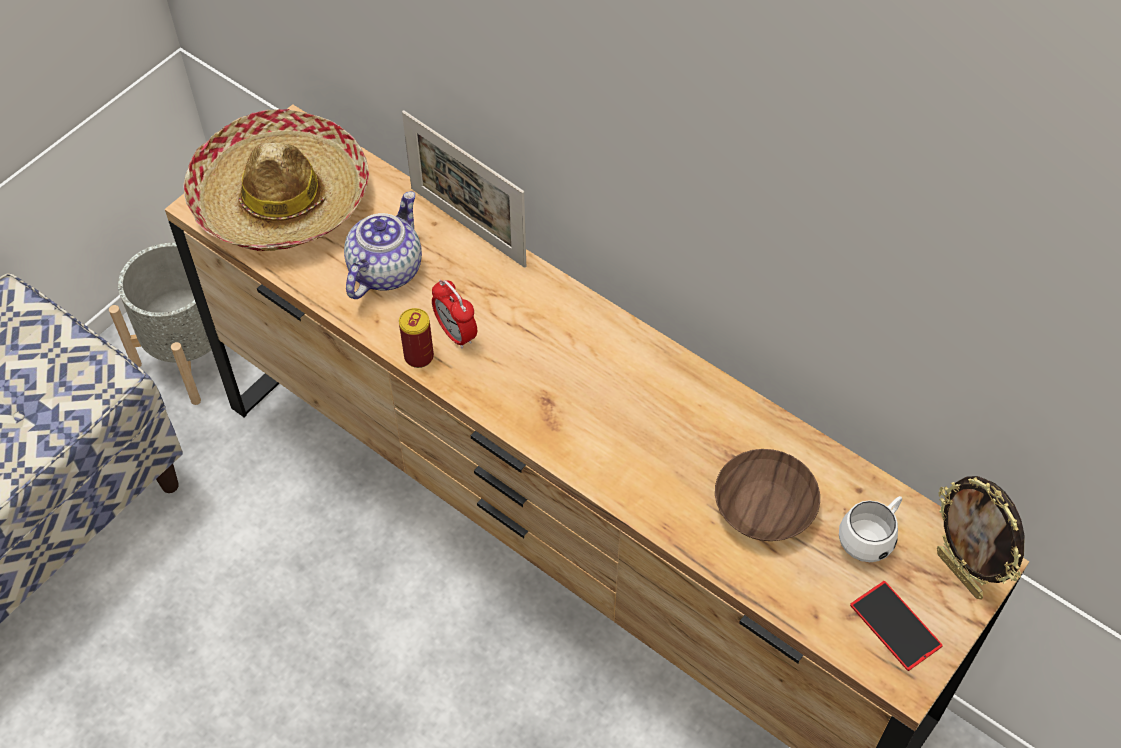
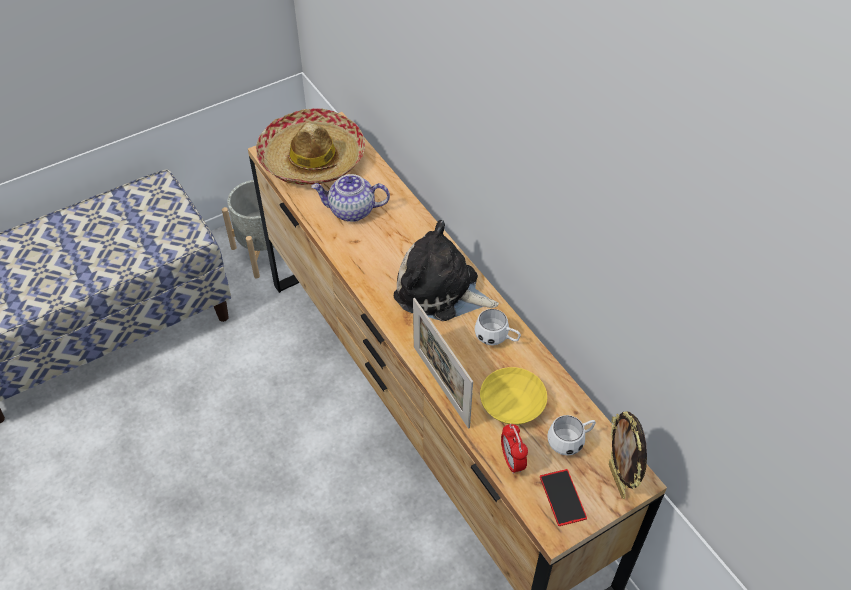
camera: 20 degrees right, 5 degrees down
teapot [344,191,422,299] -> teapot turned 135 degrees counterclockwise [311,174,390,222]
can [399,308,434,368] -> none
picture frame [402,110,526,268] -> picture frame moved to [413,298,473,428]
alarm clock [432,279,477,349] -> alarm clock moved to [501,423,528,474]
brown bowl [715,449,820,541] -> yellow bowl [480,367,547,425]
none -> plush toy [394,220,499,321]
none -> white mug [475,309,521,345]

